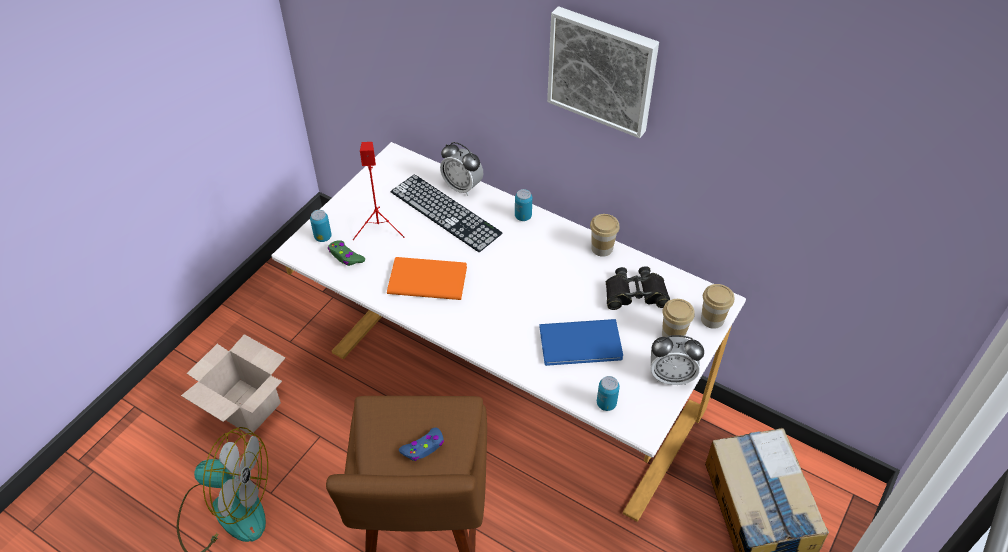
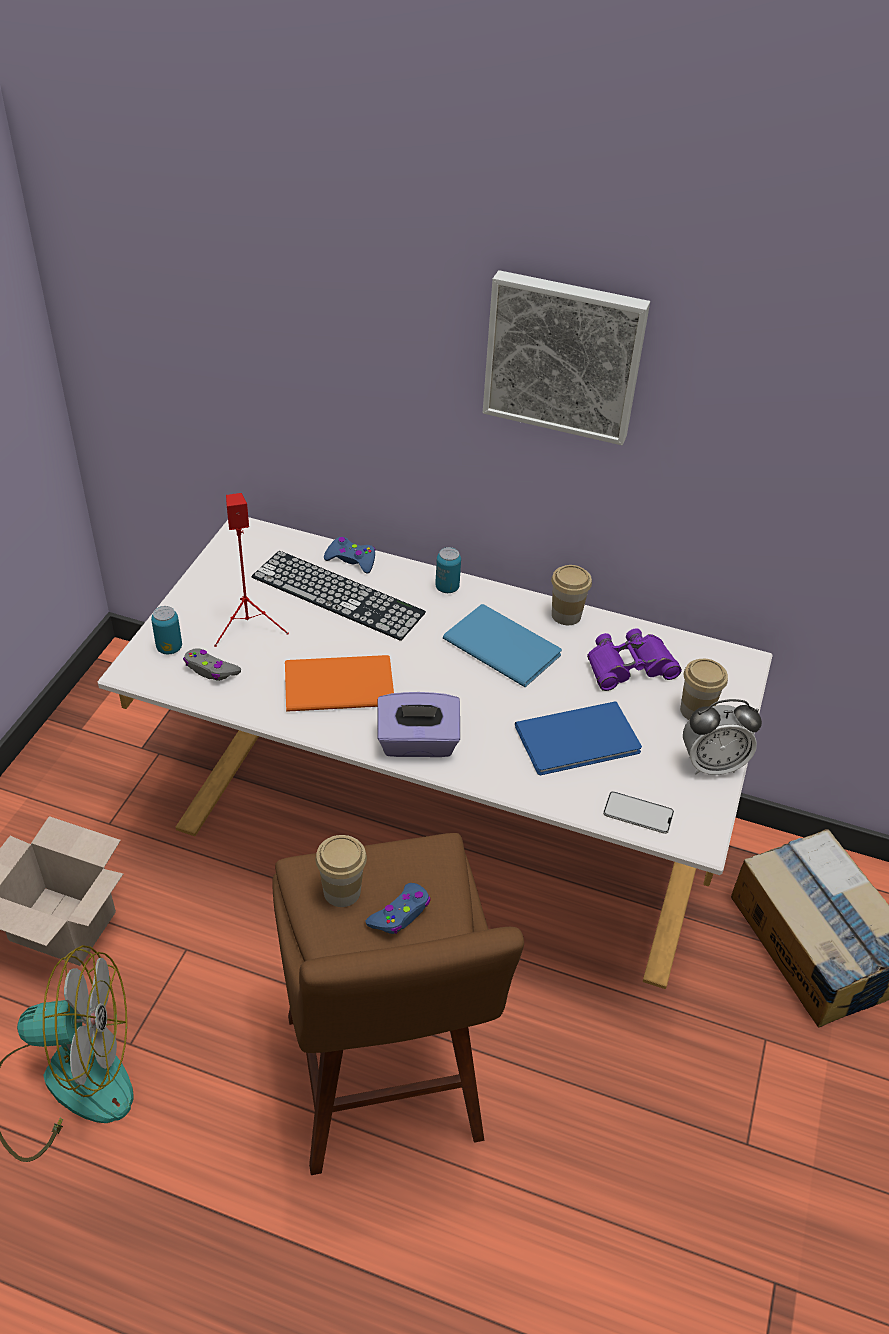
camera: 15 degrees left, 5 degrees down
green game controller [328,240,365,266] -> grey game controller [183,648,241,681]
alarm clock [440,142,483,196] -> blue game controller [324,537,375,574]
can [597,376,620,411] -> phone [603,792,674,834]
black binoculars [606,266,670,310] -> purple binoculars [587,628,682,691]
cup [701,284,734,329] -> cup moved to [315,835,367,907]
none -> purple tissue box [377,692,460,757]
none -> blue book [443,604,562,687]

